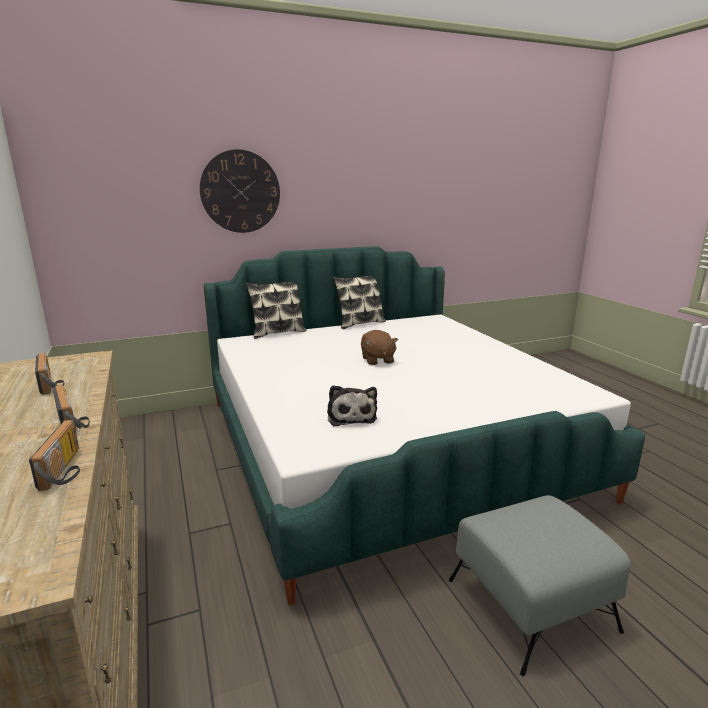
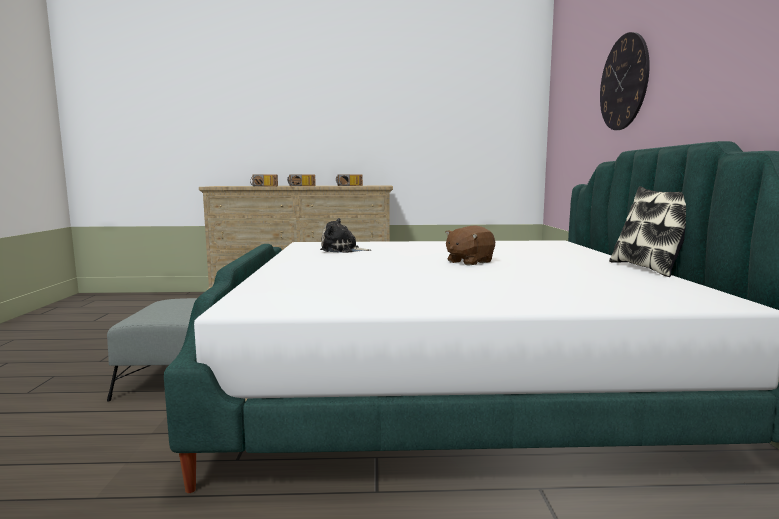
camera: 110 degrees right, 10 degrees down
pillow [245,282,306,339] -> none
brown plush toy [361,330,398,365] -> brown plush toy turned 45 degrees counterclockwise [445,226,495,266]

